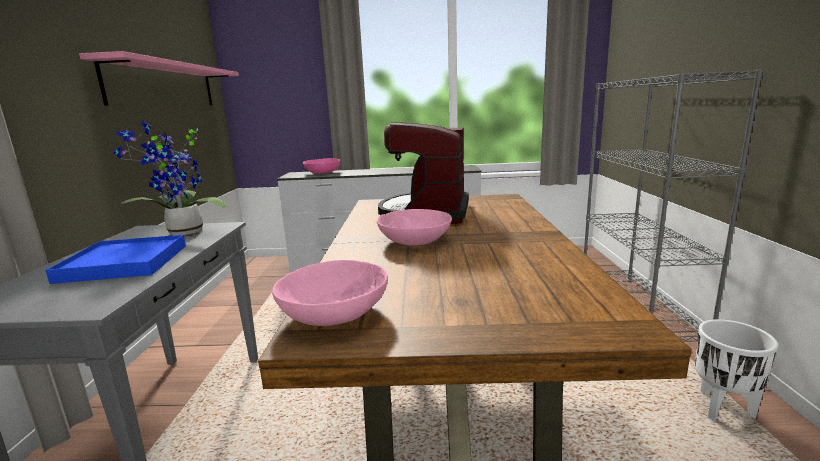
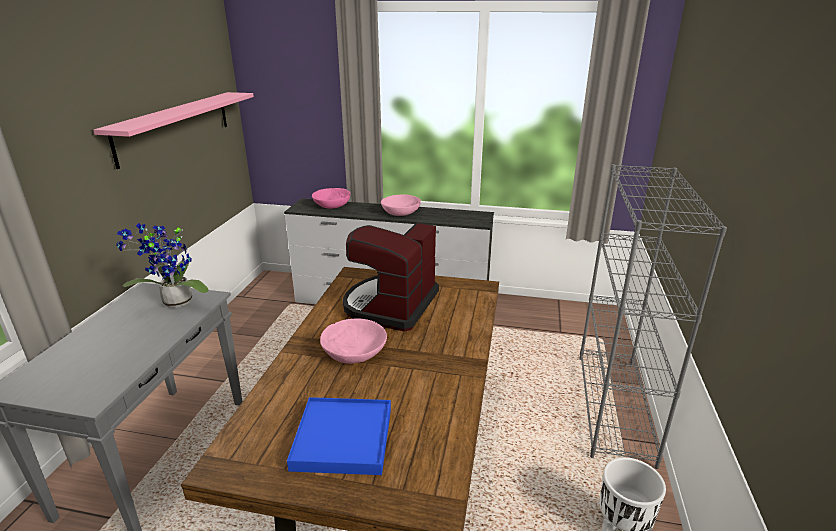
camera: 10 degrees right, 10 degrees up
blue tray [45,235,186,284] -> blue tray moved to [287,397,391,475]
pink bowl [272,260,388,326] -> pink bowl moved to [381,194,421,216]

